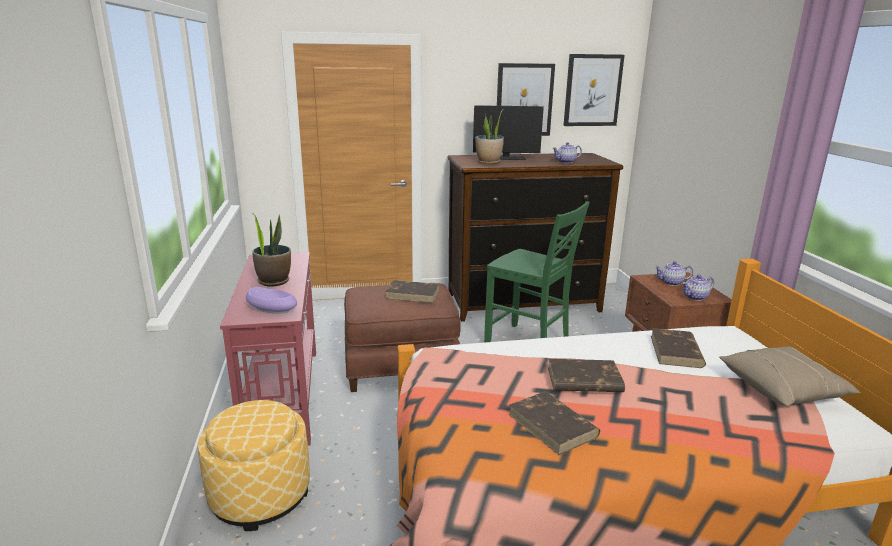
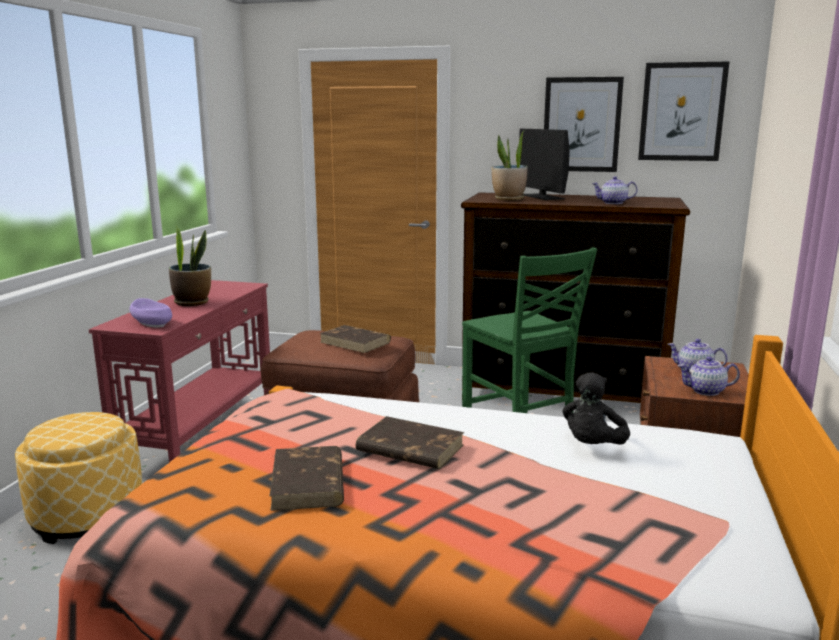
camera: 25 degrees right, 5 degrees down
monitor [473,106,544,160] -> monitor turned 45 degrees clockwise [519,129,570,200]
brown book [651,328,706,368] -> black plush toy [562,372,630,445]
beige pillow [719,346,861,406] -> none

